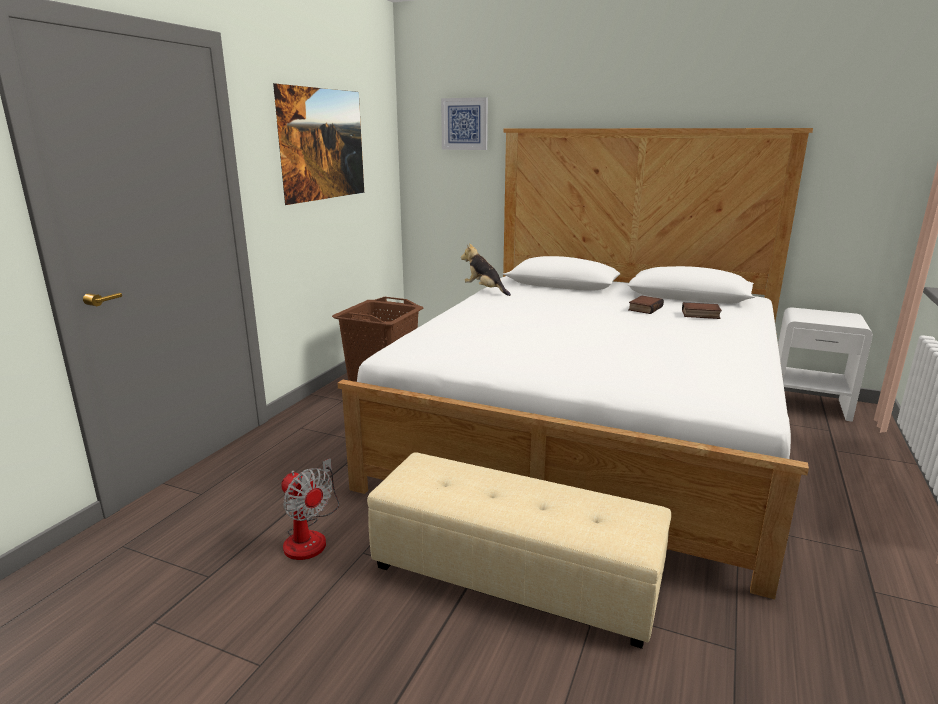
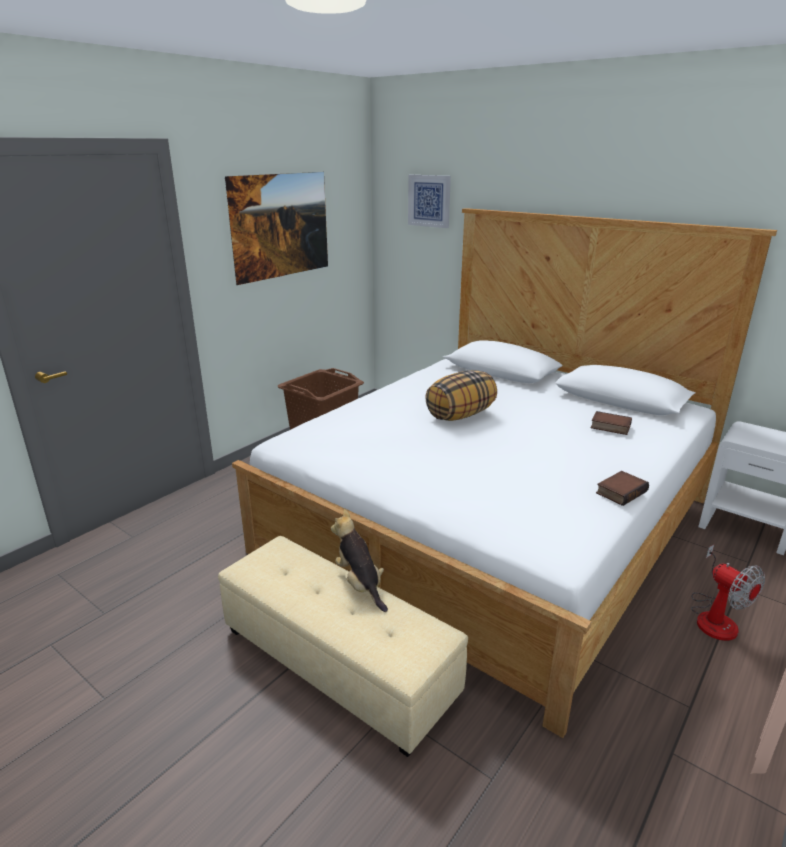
camera: 15 degrees right, 5 degrees up
fan [281,458,339,560] -> fan moved to [691,545,765,641]
plush toy [461,243,511,296] -> plush toy moved to [331,509,388,612]
book [628,295,664,314] -> book moved to [596,471,649,506]
none -> pillow [425,370,497,421]

